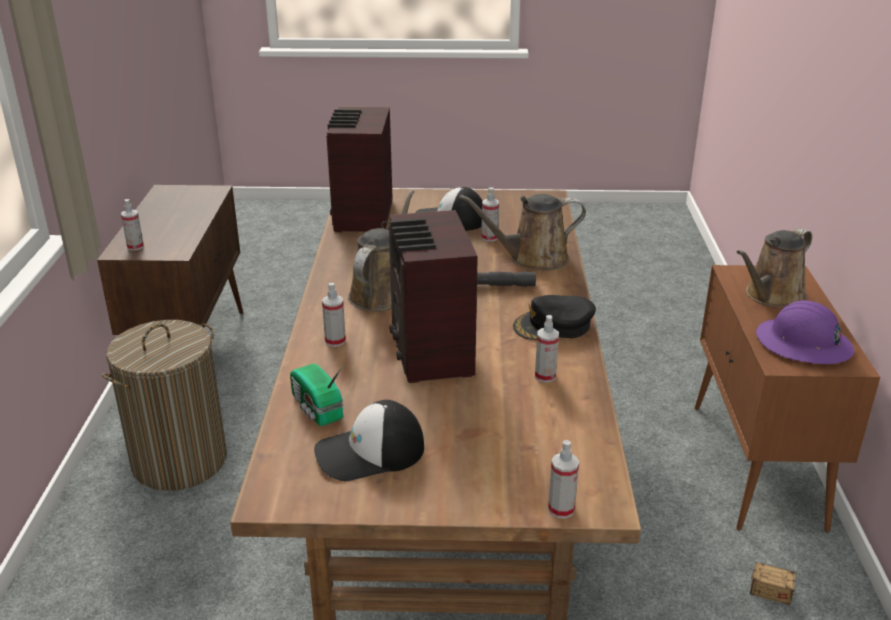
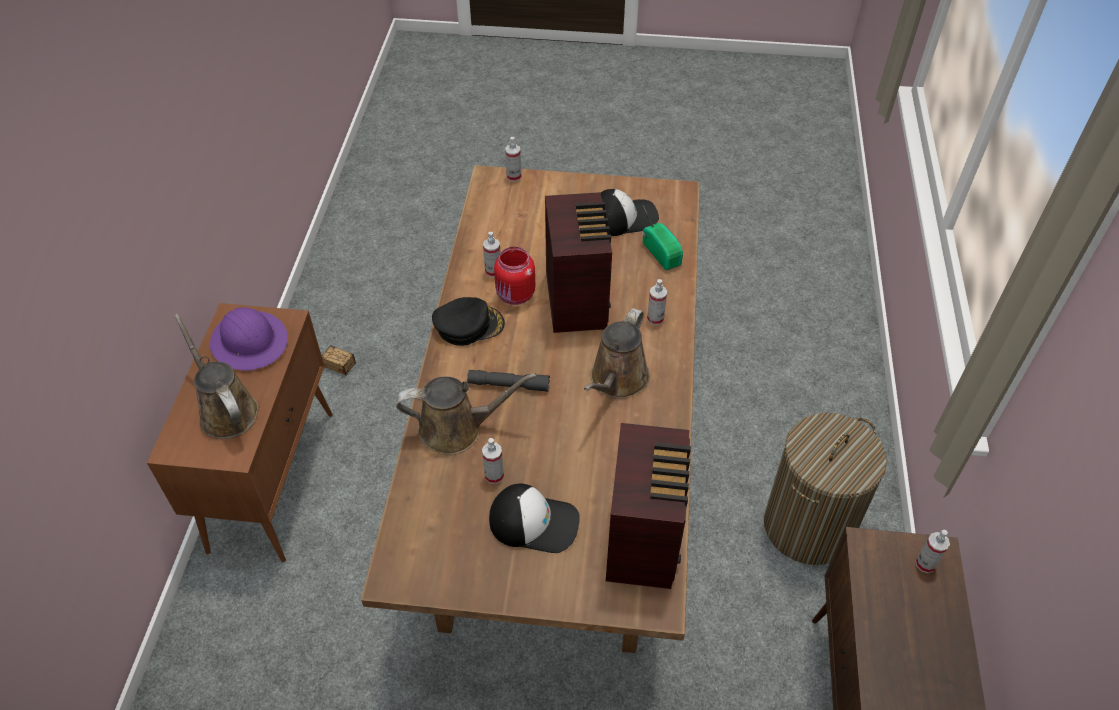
camera: 175 degrees left, 20 degrees up
brown watering can [737,228,812,308] -> brown watering can turned 90 degrees counterclockwise [174,314,258,439]
none -> red jar [494,247,535,305]

